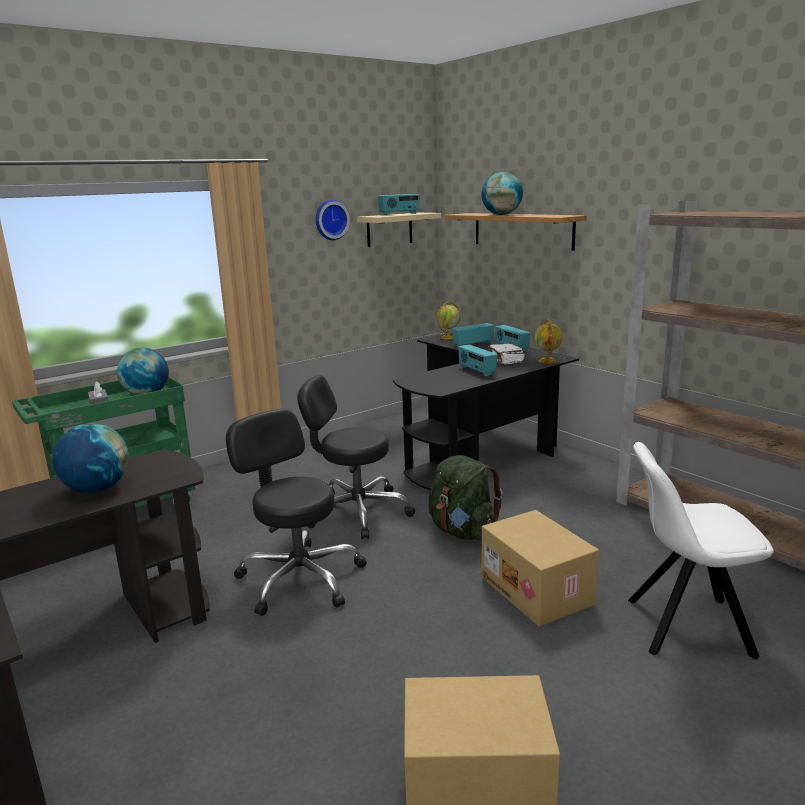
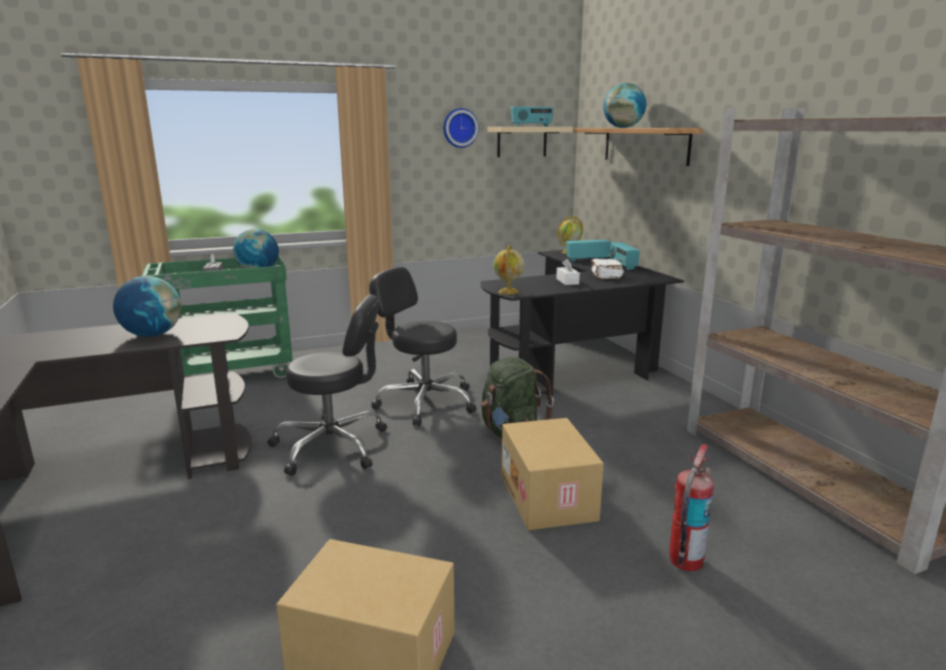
camera: 15 degrees right, 0 degrees up
black office chair [226,408,367,616] -> black office chair turned 120 degrees clockwise [267,294,387,476]
radio [458,345,497,376] -> white tissue box [556,259,580,285]
globe [534,319,563,363] -> globe moved to [493,245,525,294]
white chair [628,442,774,660] -> fire extinguisher [669,444,714,571]

